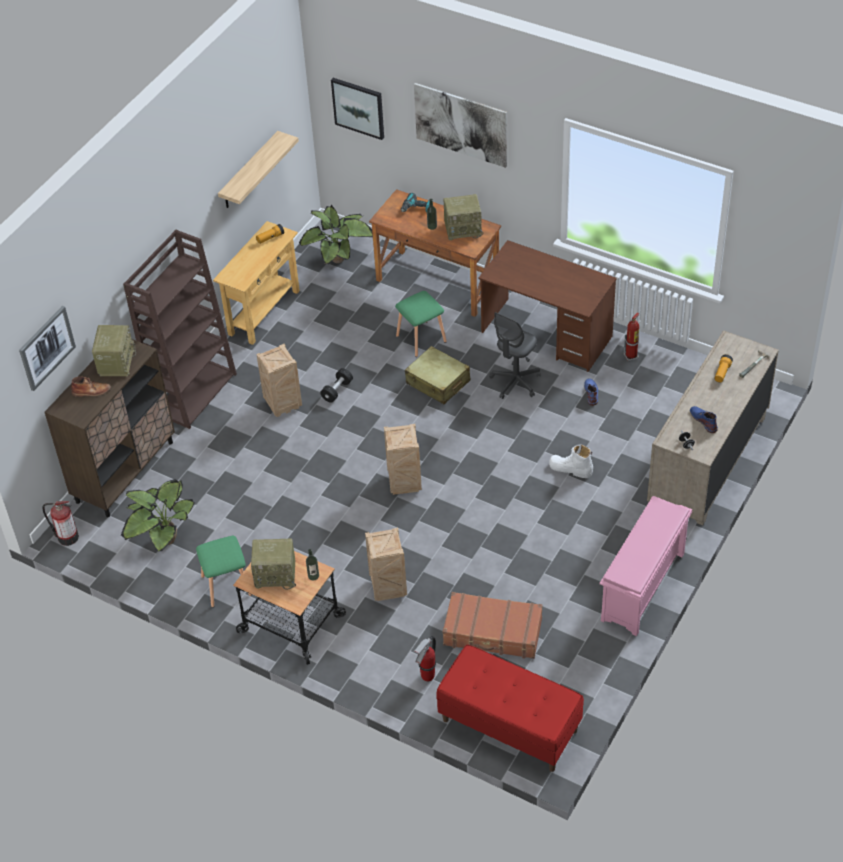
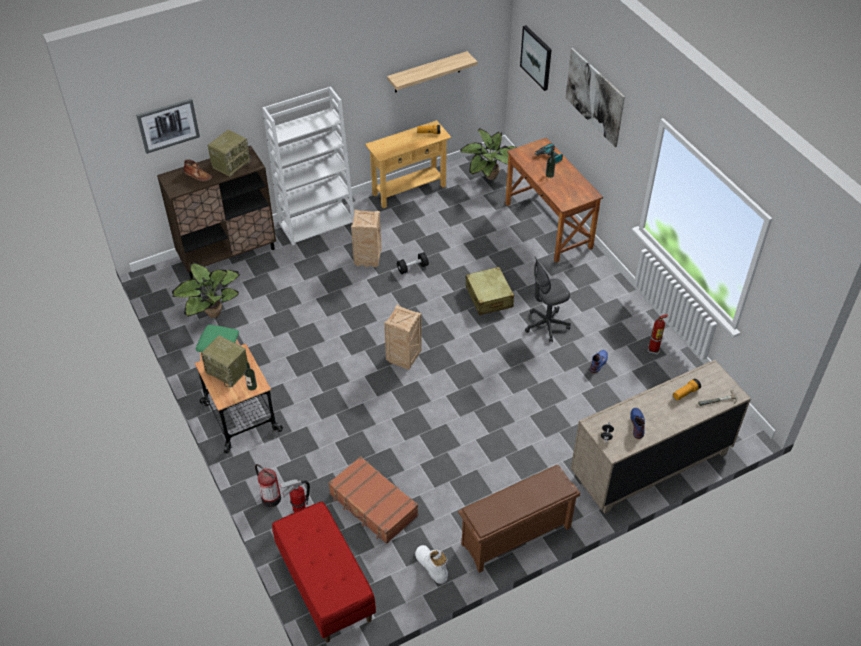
camera: 30 degrees right, 0 degrees up
fire extinguisher [42,501,79,546] -> fire extinguisher moved to [255,464,281,507]
brown bookcase [123,229,237,429] -> white bookcase [262,86,354,245]
crate [365,527,407,601] -> none
green stool [395,291,447,357] -> none
radio [443,194,484,241] -> none
brown desk [478,240,617,372] -> none
white boot [549,444,593,478] -> white boot moved to [415,545,448,584]
pink shoe rack [600,496,692,636] -> brown shoe rack [458,465,580,573]

